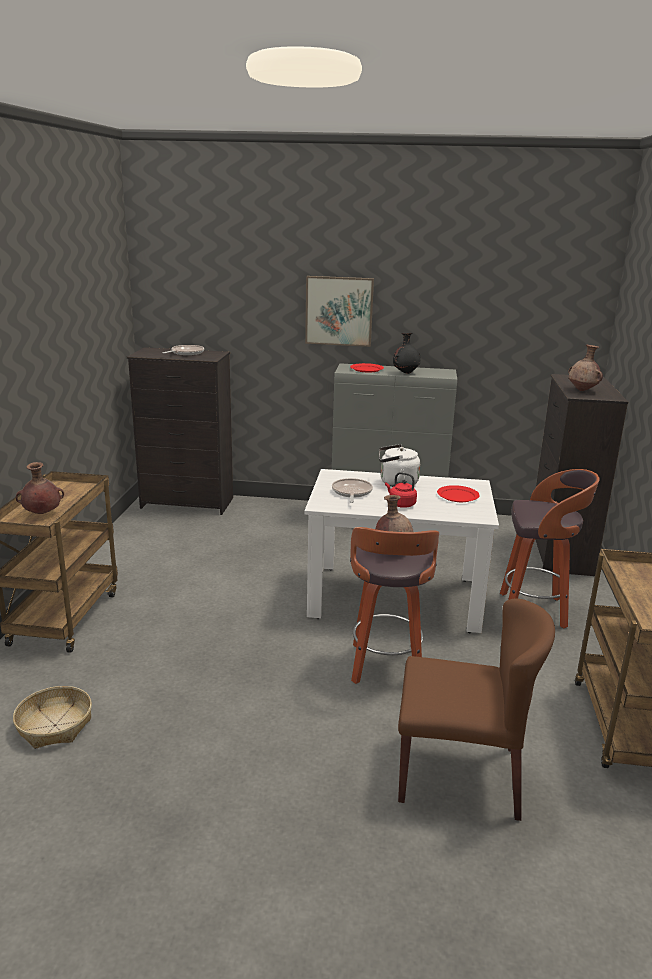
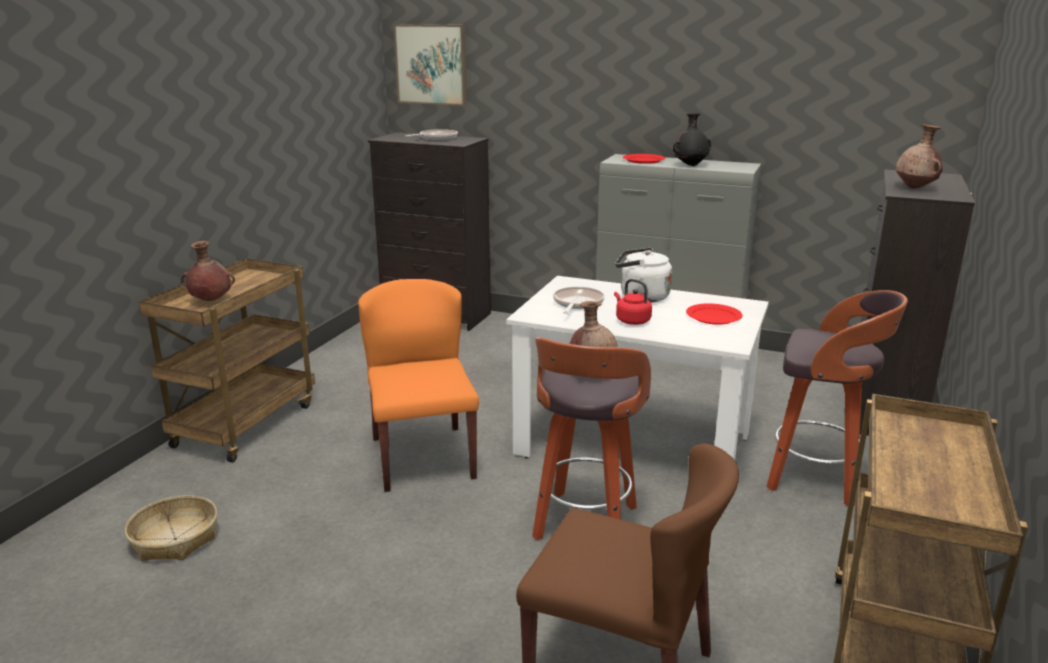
camera: 15 degrees right, 0 degrees up
picture [305,276,374,347] -> picture moved to [393,24,467,106]
none -> orange chair [358,279,479,492]

